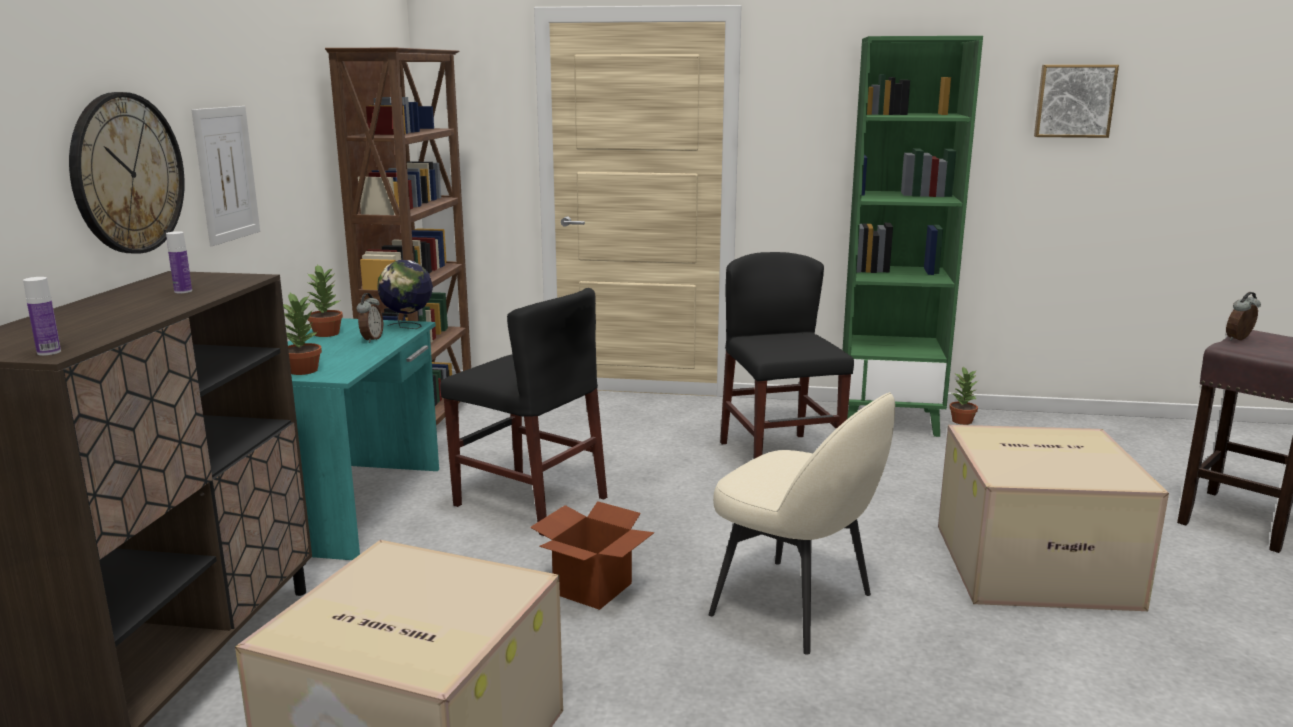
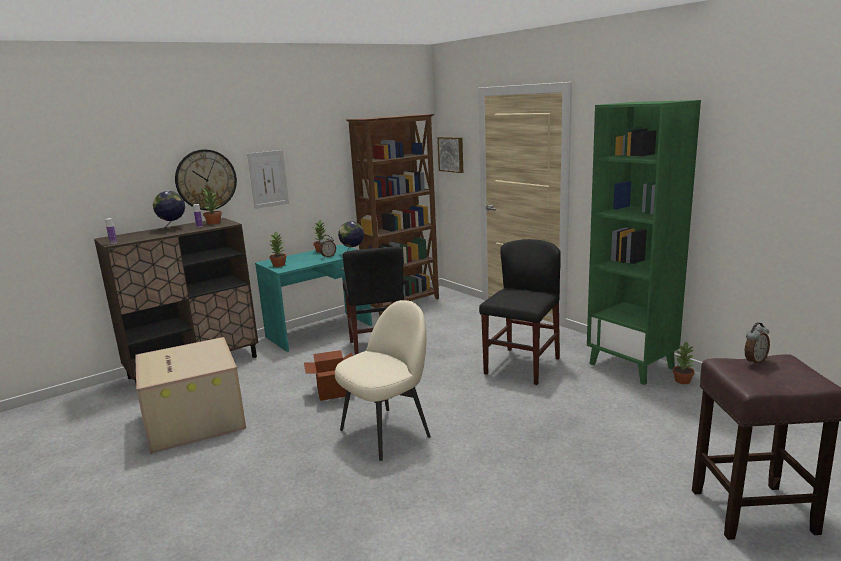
camera: 45 degrees right, 0 degrees up
beige chair [709,392,895,655] -> beige chair turned 120 degrees counterclockwise [335,300,431,461]
cardboard box [938,425,1169,611] -> none
picture [1034,65,1119,138] -> picture moved to [437,137,463,173]
alarm clock [1226,292,1261,341] -> alarm clock turned 135 degrees clockwise [745,322,770,365]
none -> globe [153,191,185,230]
none -> potted plant [203,188,222,225]

